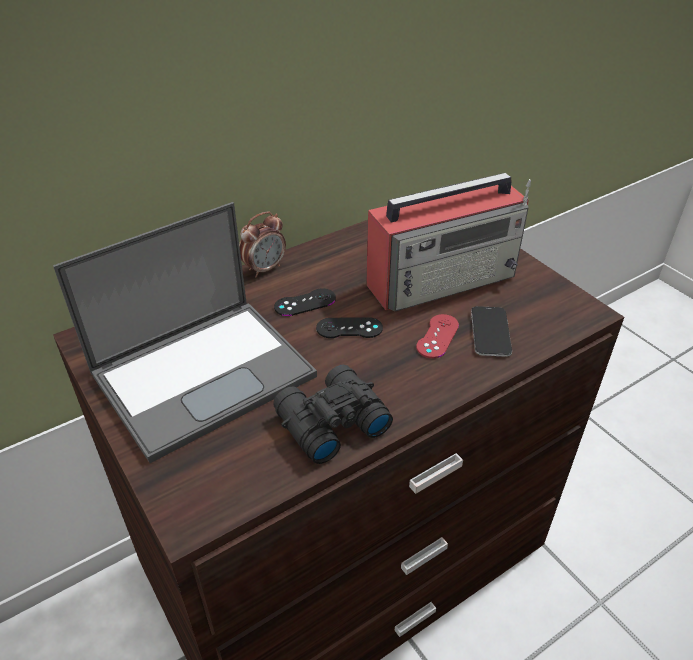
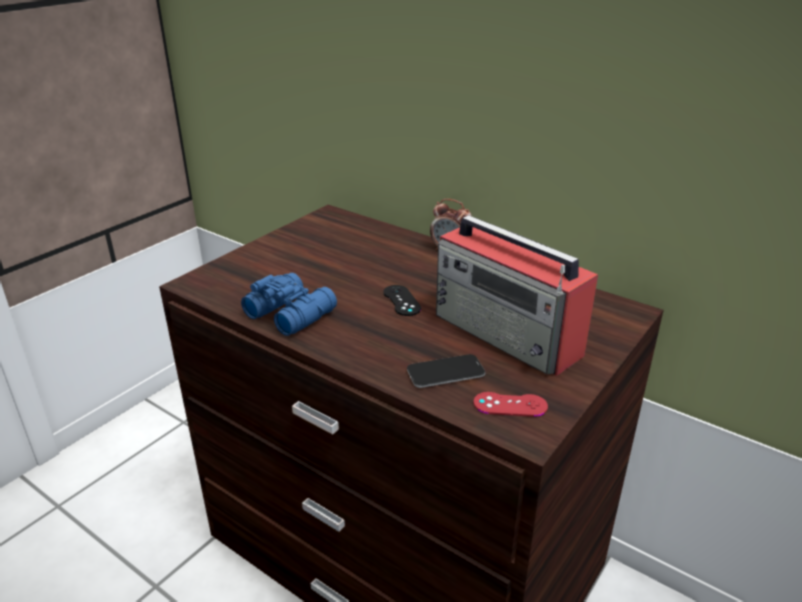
camera: 70 degrees right, 10 degrees down
laptop [53,202,317,463] -> none
black binoculars [273,365,393,464] -> blue binoculars [241,273,337,336]
black game controller [274,288,336,316] -> none
red game controller [416,314,459,358] -> red game controller moved to [473,392,548,417]

